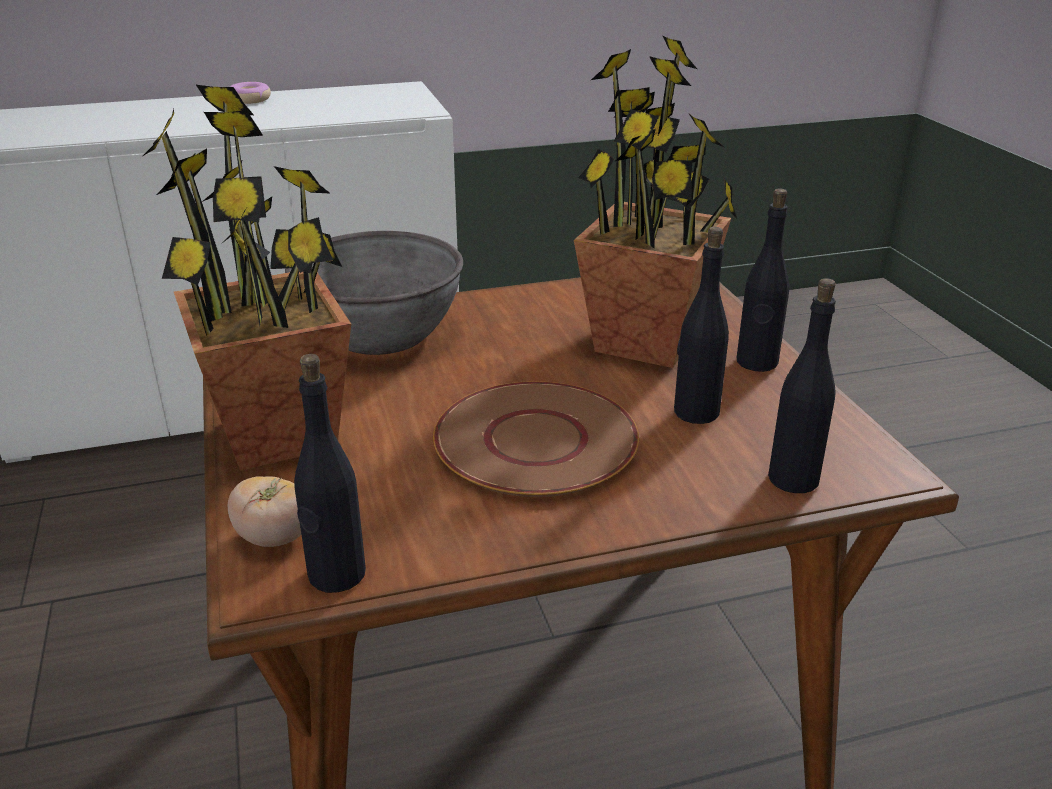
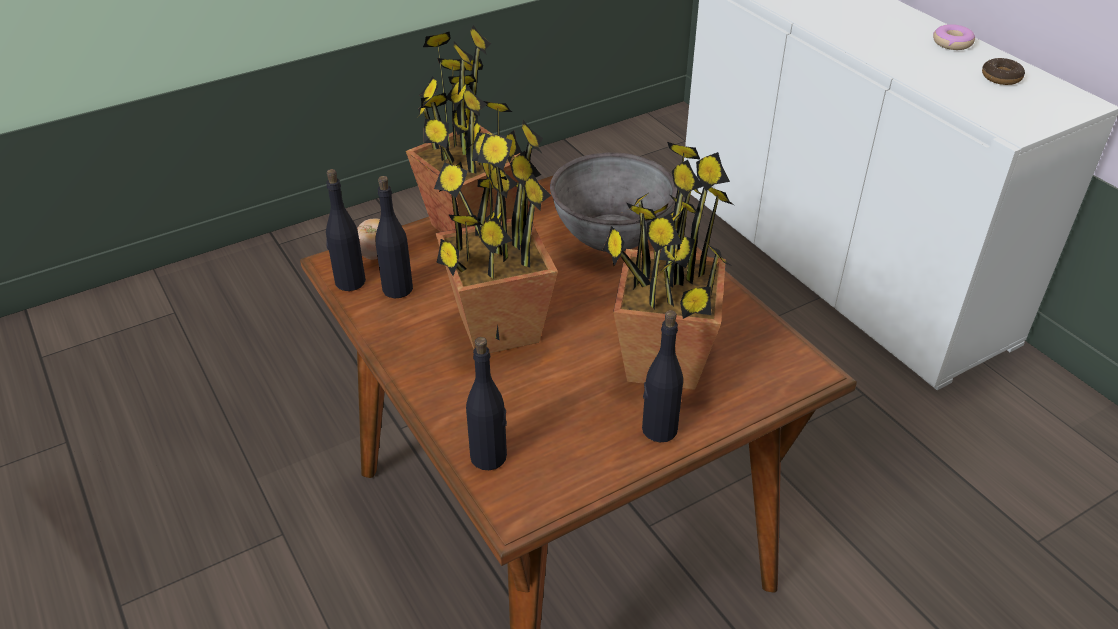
camera: 75 degrees right, 10 degrees up
brown plate [433,381,639,497] -> potted plant [434,120,558,353]
black bottle [674,227,729,424] -> black bottle moved to [375,176,413,298]
none -> donut [982,58,1025,85]

